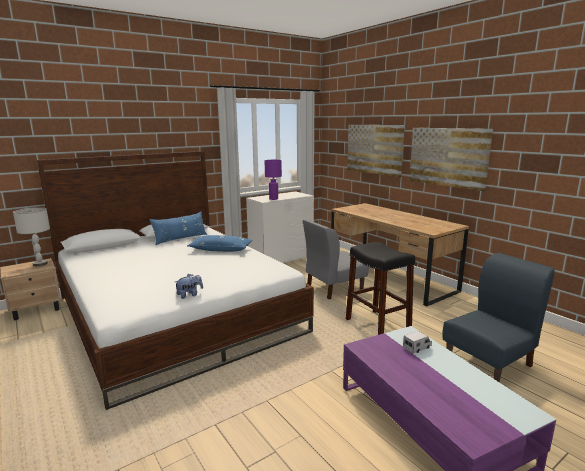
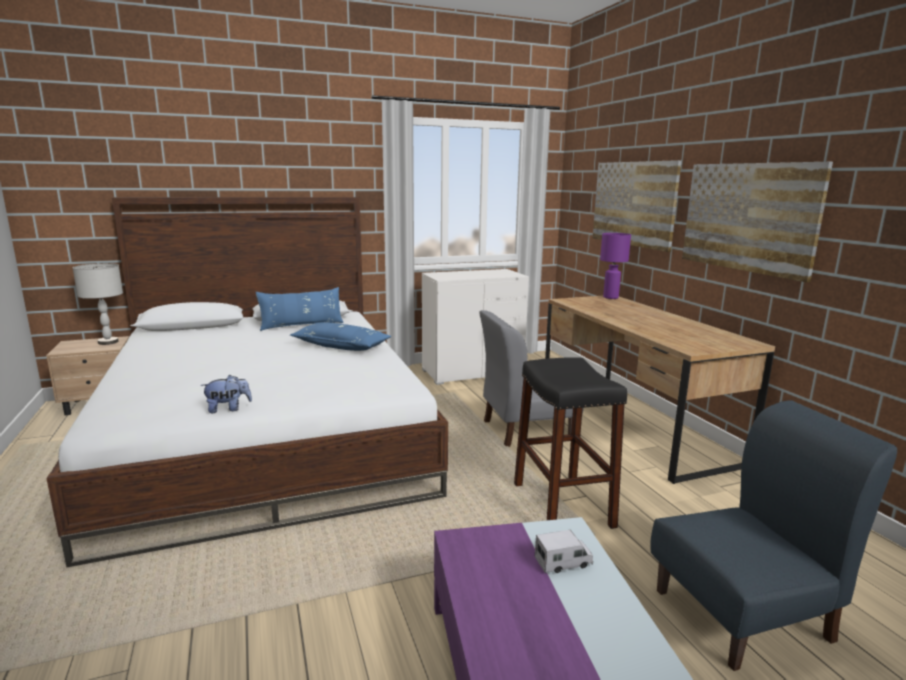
camera: 15 degrees right, 0 degrees up
purple table lamp [265,160,282,200] -> purple table lamp moved to [600,233,631,299]

